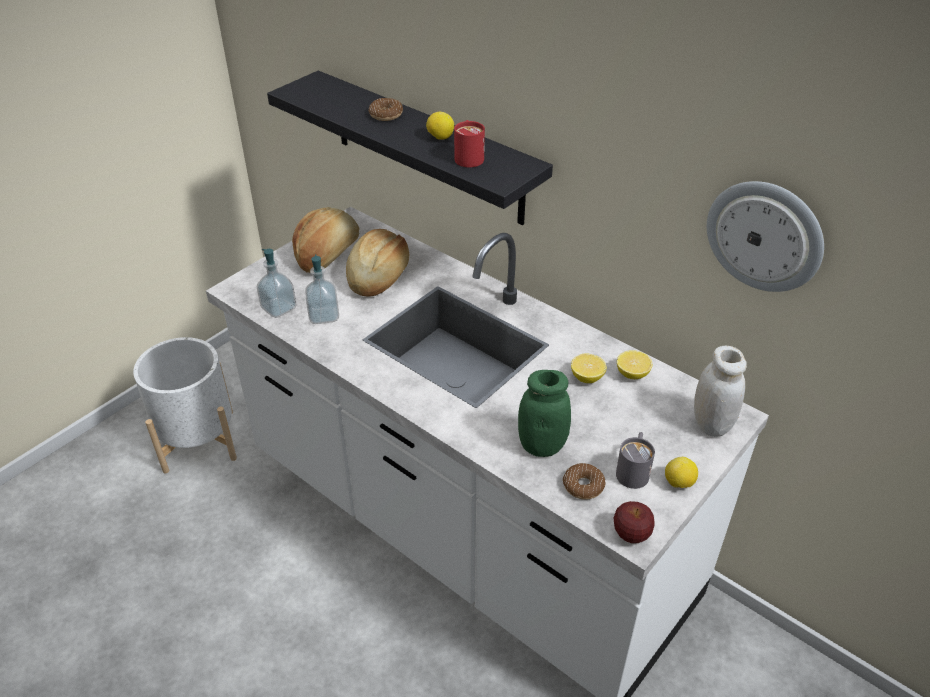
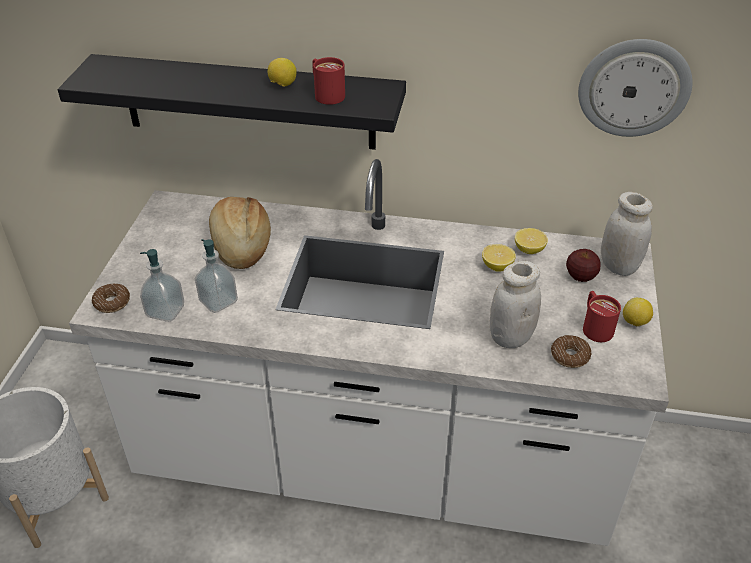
camera: 30 degrees left, 0 degrees up
bread [292,207,359,273] -> none
donut [369,98,403,121] -> donut moved to [92,284,130,313]
green jar [518,370,571,457] -> white jar [490,261,541,348]
apple [614,501,654,543] -> apple moved to [566,249,601,282]
grey mug [616,432,655,489] -> red mug [583,291,621,342]

